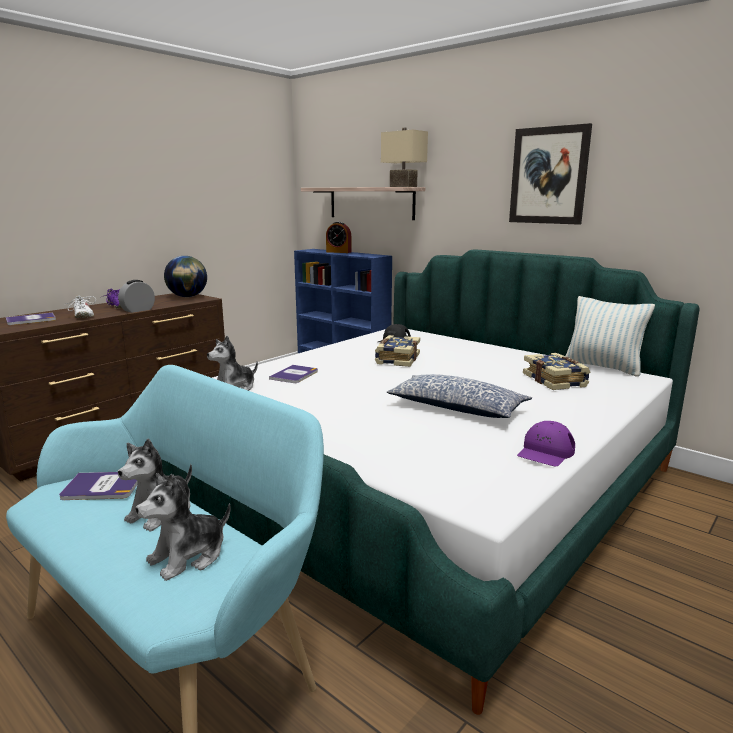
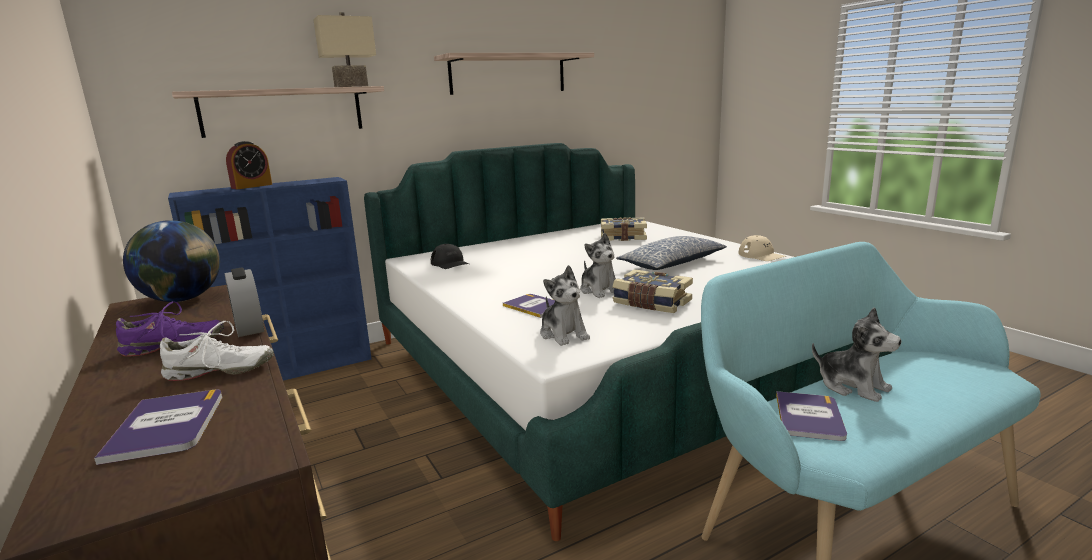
camera: 70 degrees left, 0 degrees up
plush toy [136,473,231,581] -> plush toy moved to [580,233,616,298]
book [375,335,420,367] -> book moved to [612,269,693,313]
picture [509,123,592,225] -> shelf [434,53,594,95]
purple cap [517,421,575,466] -> beige cap [739,235,786,261]
pillow [566,296,655,377] -> none

